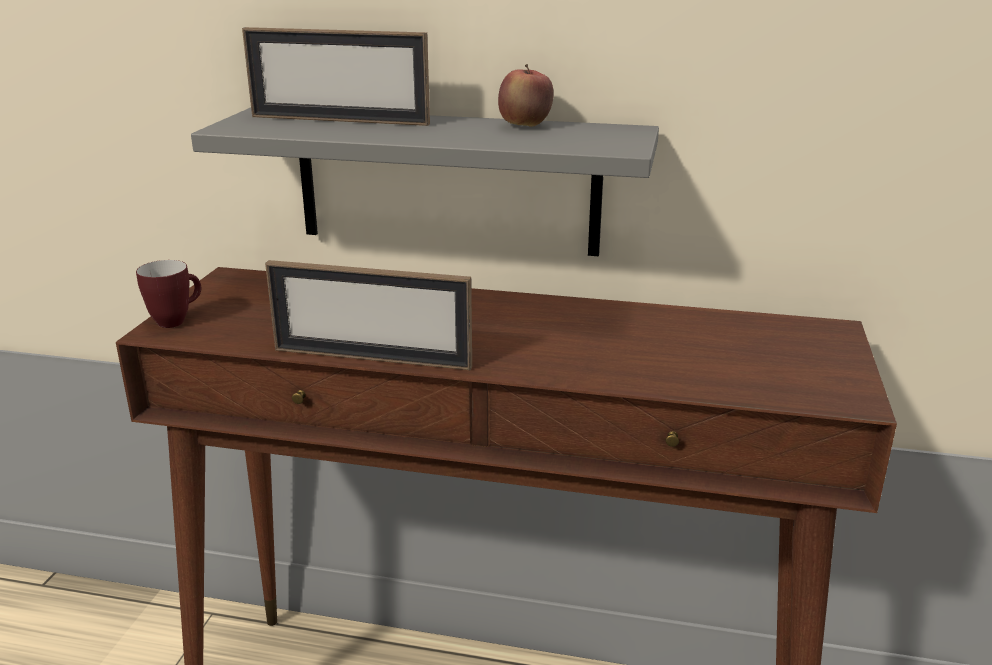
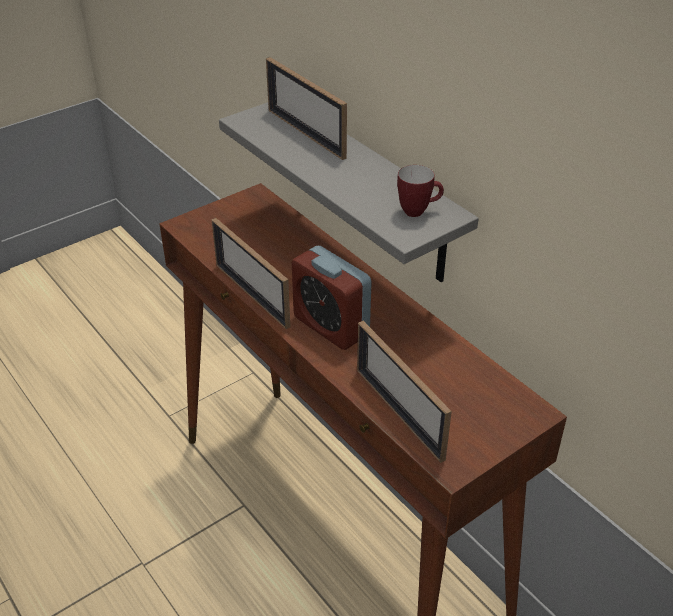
camera: 40 degrees right, 15 degrees up
mug [136,260,201,328] -> mug moved to [397,165,444,217]
apple [498,64,554,127] -> none
none -> alarm clock [292,246,372,350]
none -> picture frame [357,321,452,463]

